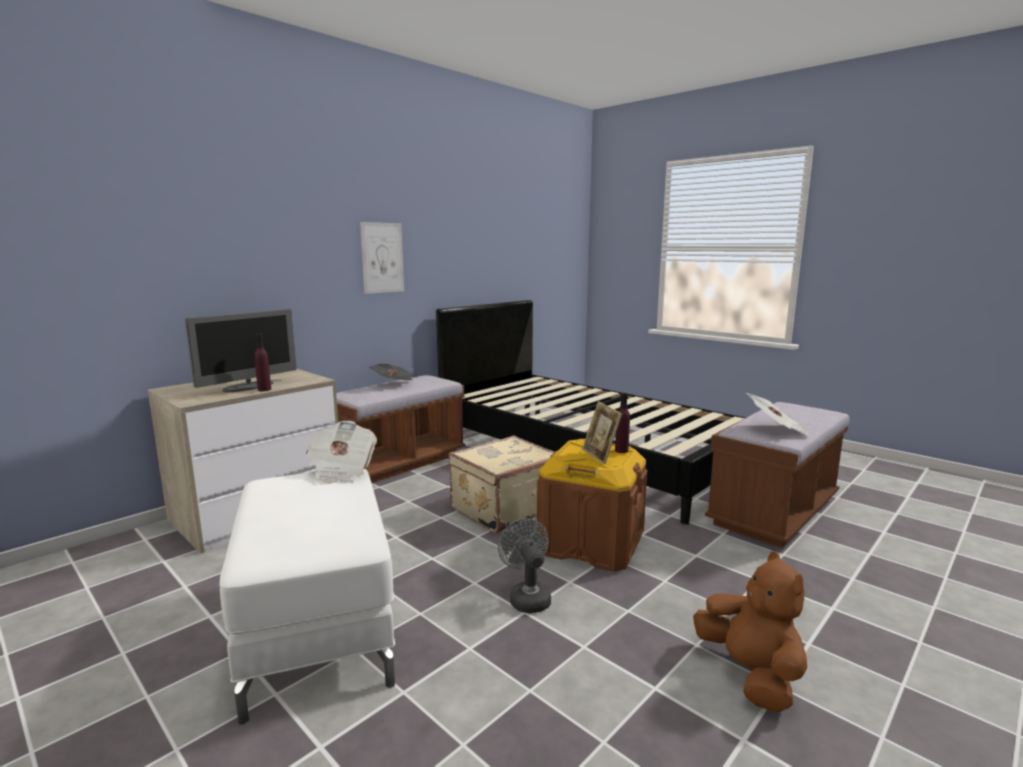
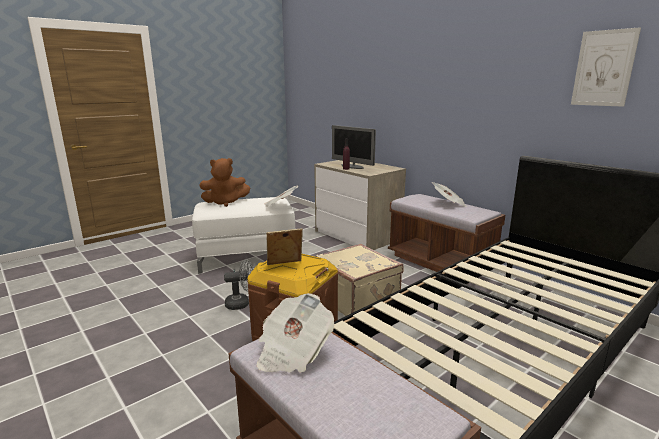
camera: 95 degrees right, 5 degrees up
picture [360,222,404,294] -> picture moved to [571,27,641,107]
purple bottle [615,393,630,453] -> none
brown plush toy [693,551,807,712] -> brown plush toy moved to [199,158,250,207]

